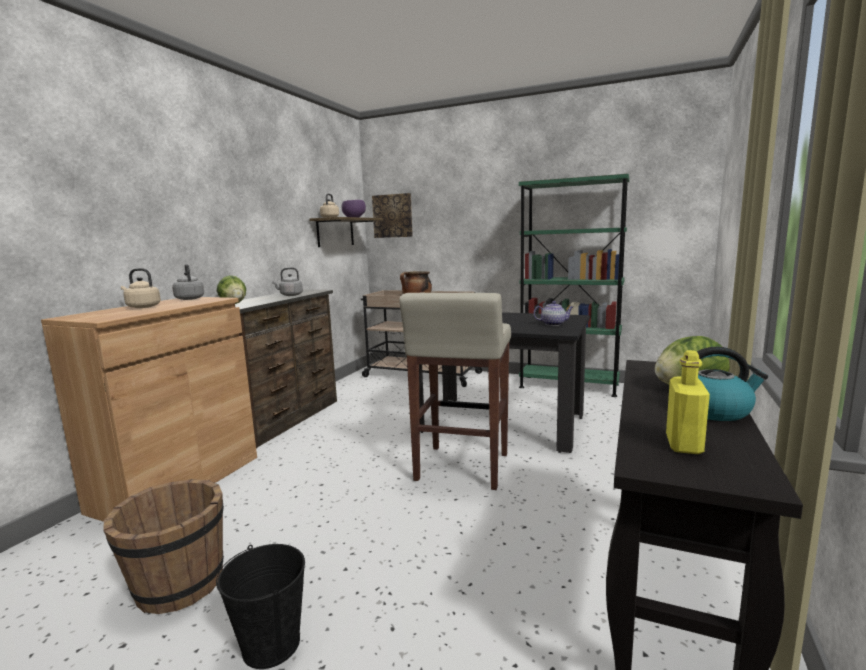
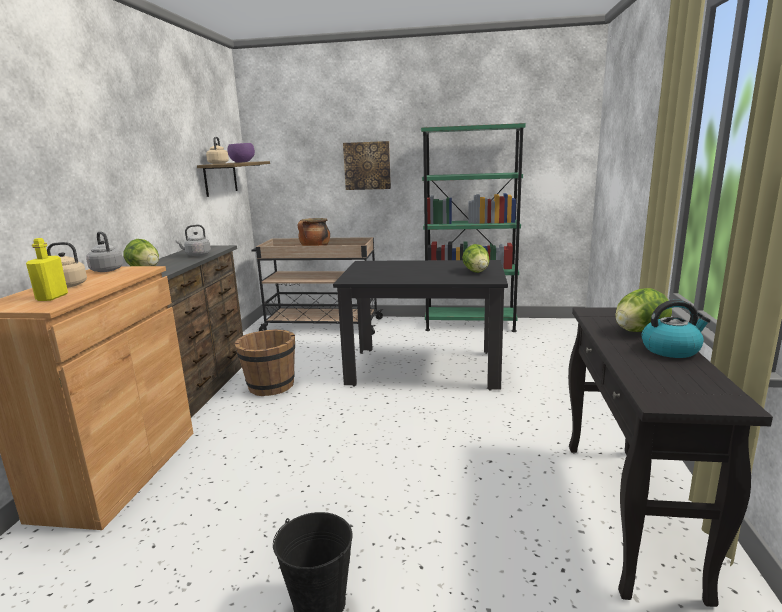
camera: 15 degrees left, 5 degrees up
brown bucket [103,479,224,614] -> brown bucket moved to [235,329,295,396]
picture [372,193,413,238] -> picture moved to [343,141,391,190]
beige stool [399,293,511,490] -> none
teapot [533,301,573,326] -> lettuce [462,244,490,273]
yellow bottle [666,350,710,454] -> yellow bottle moved to [26,238,68,301]

